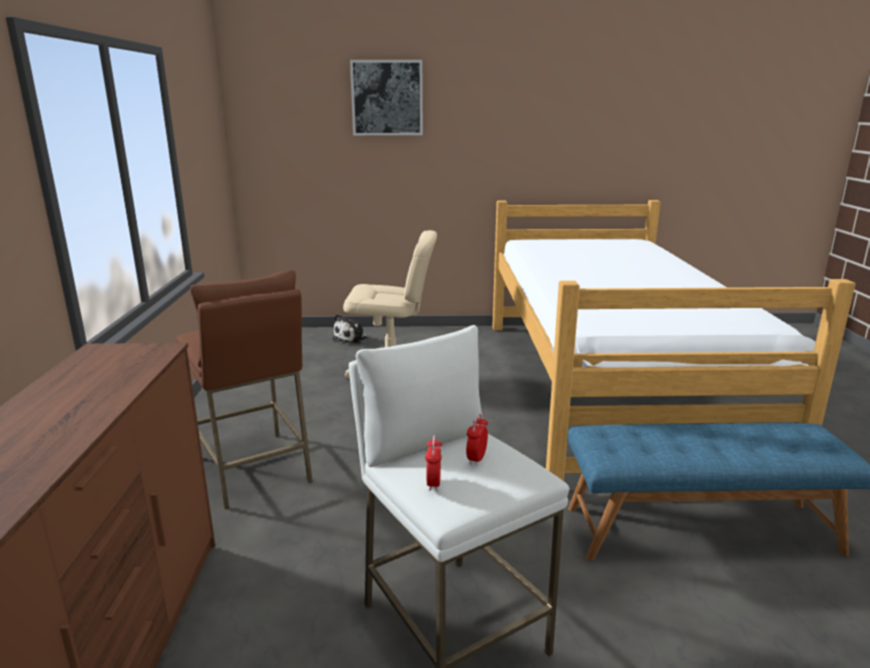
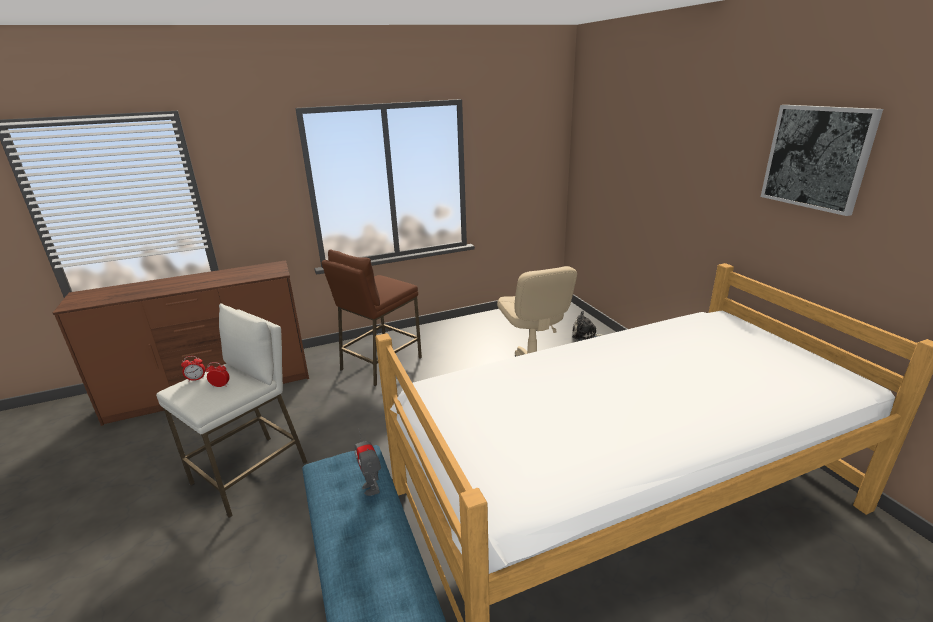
camera: 70 degrees right, 5 degrees up
picture [350,60,423,135] -> picture moved to [761,105,883,216]
none -> toy robot [355,429,381,496]

